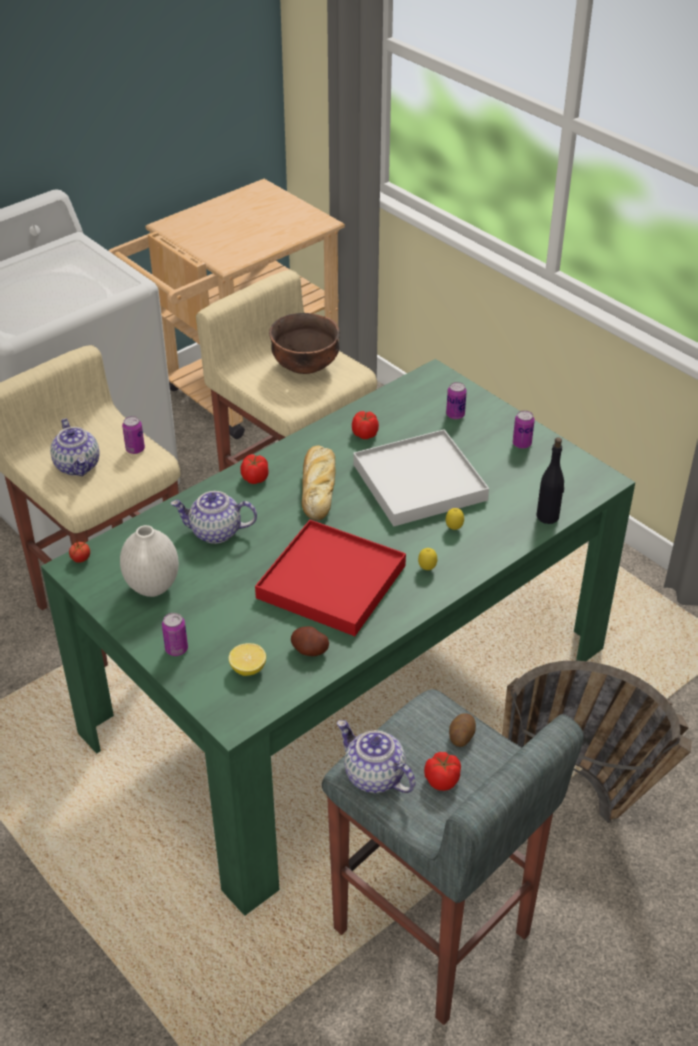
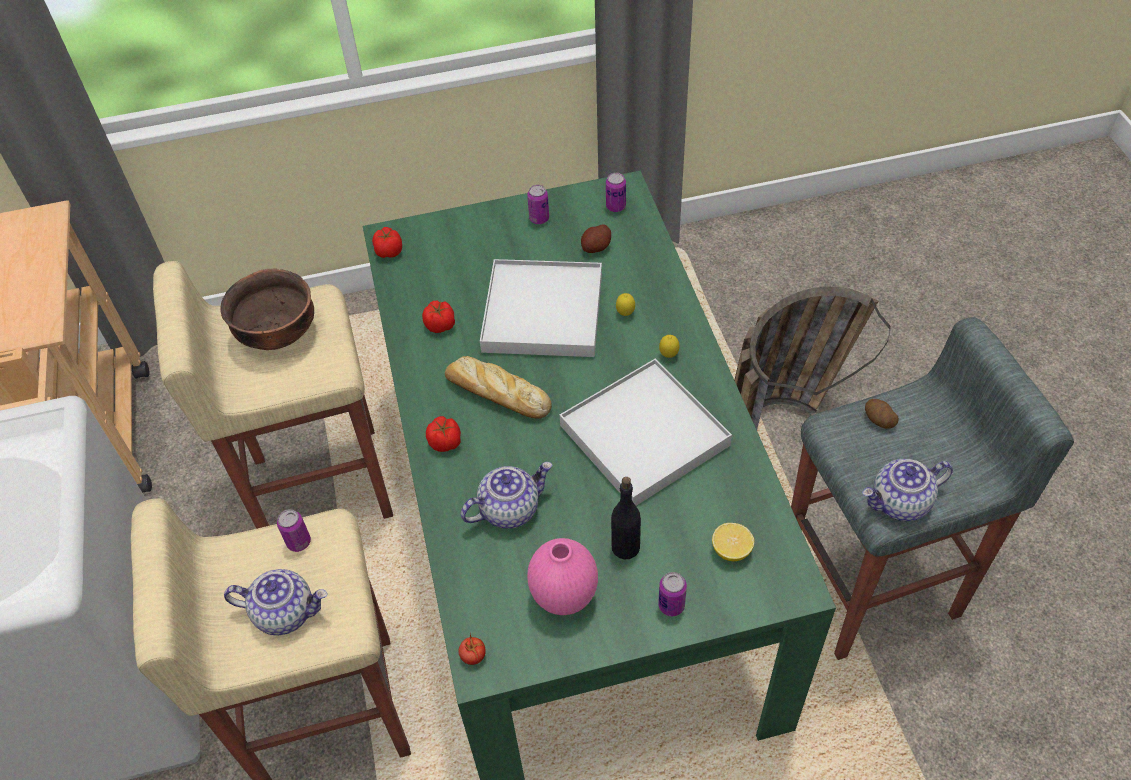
camera: 60 degrees left, 10 degrees up
white vase [120,525,179,597] -> pink vase [527,538,598,615]
teapot [170,491,257,544] -> teapot turned 150 degrees counterclockwise [461,462,553,529]
red tray [255,520,406,636] -> white tray [560,358,732,506]
potato [291,626,329,656] -> potato moved to [581,224,611,253]
tomato [424,752,461,791] -> tomato moved to [372,227,402,258]
can [446,382,467,420] -> can moved to [606,172,626,212]
black bottle [536,437,564,524] -> black bottle moved to [611,477,641,559]

